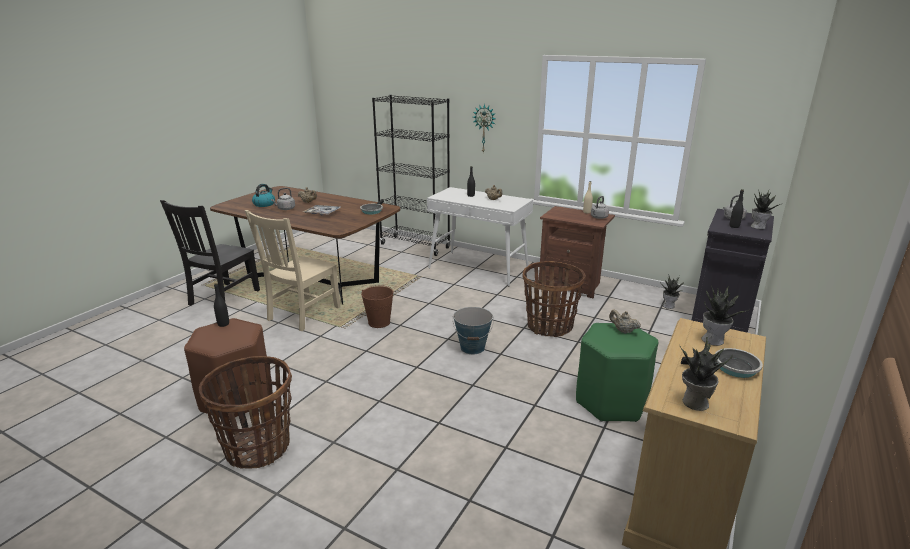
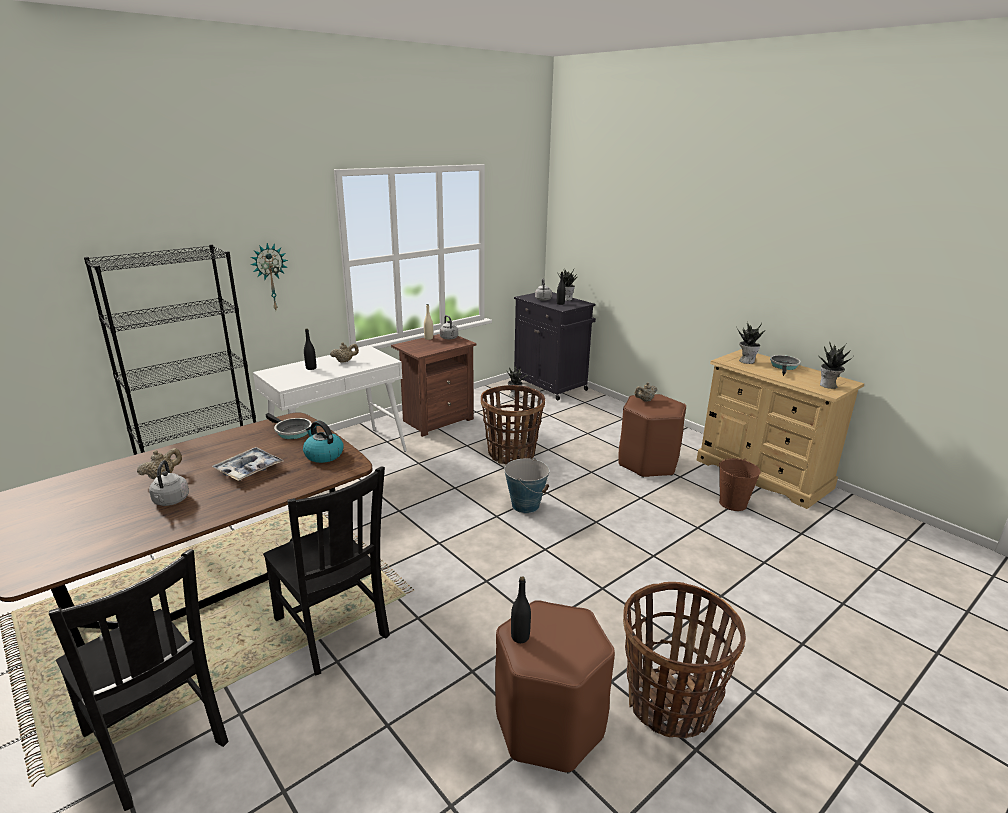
camera: 70 degrees left, 0 degrees up
beige chair [245,210,340,331] -> black chair [263,467,390,676]
kettle [252,184,275,207] -> kettle moved to [303,420,343,463]
brown bucket [361,285,393,328] -> brown bucket moved to [719,458,761,511]
green stool [576,323,658,422] -> brown stool [618,394,686,478]

